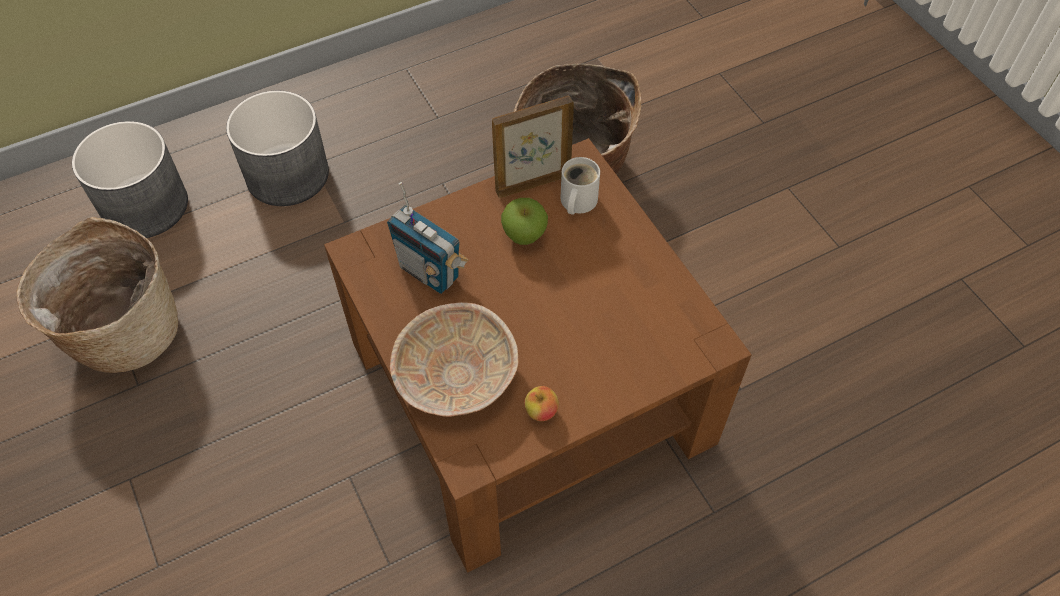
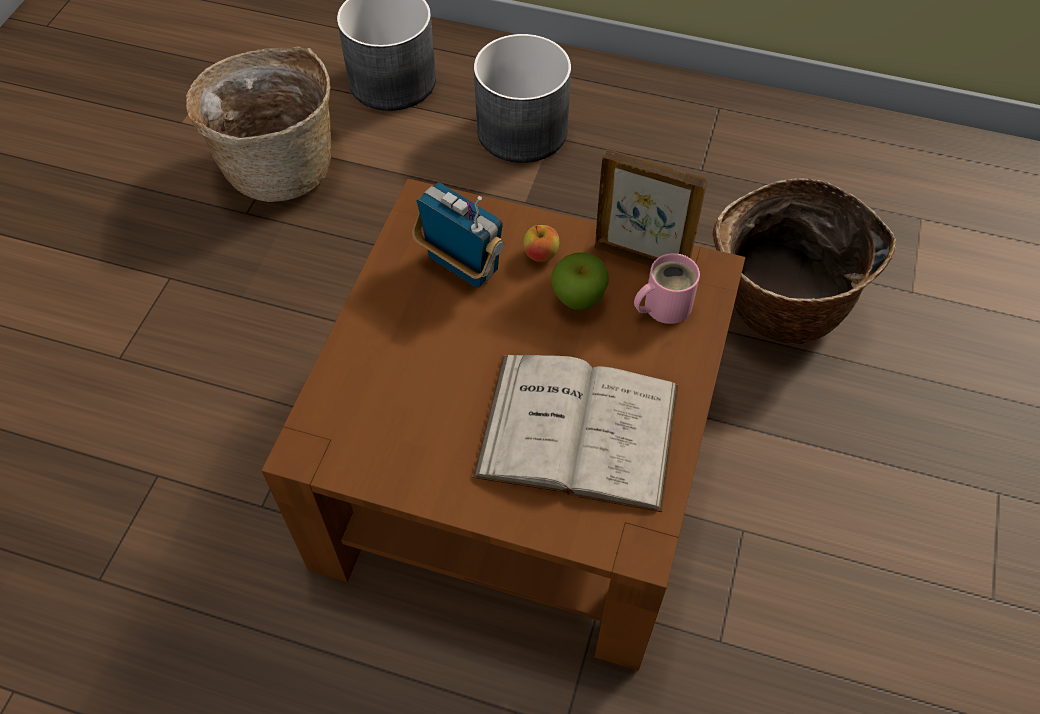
camera: 45 degrees right, 0 degrees up
radio [387,182,468,294] -> radio turned 135 degrees clockwise [412,182,504,288]
beige bowl [390,302,519,417] -> none
apple [524,386,559,421] -> apple moved to [523,225,559,262]
white mug [560,157,600,215] -> pink mug [634,253,700,324]
none -> white book [472,355,679,512]

